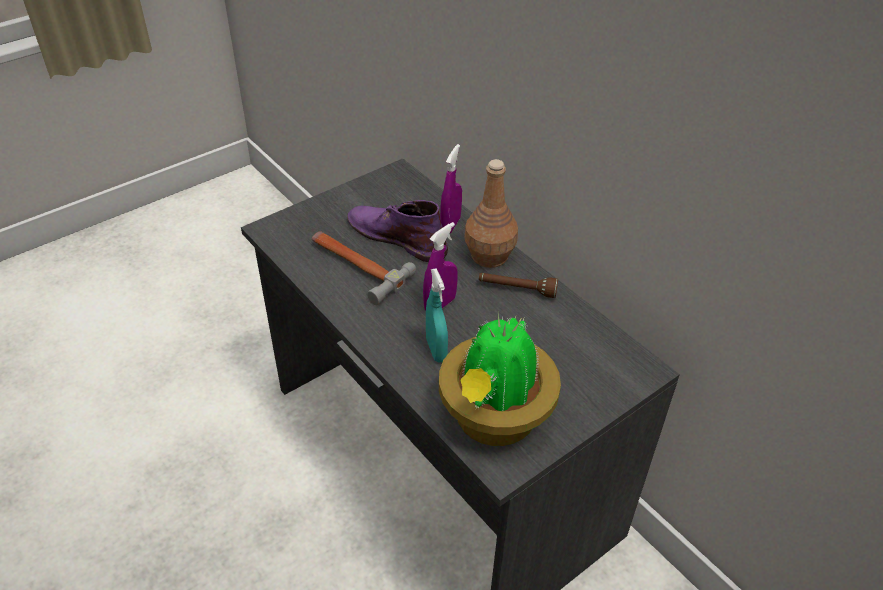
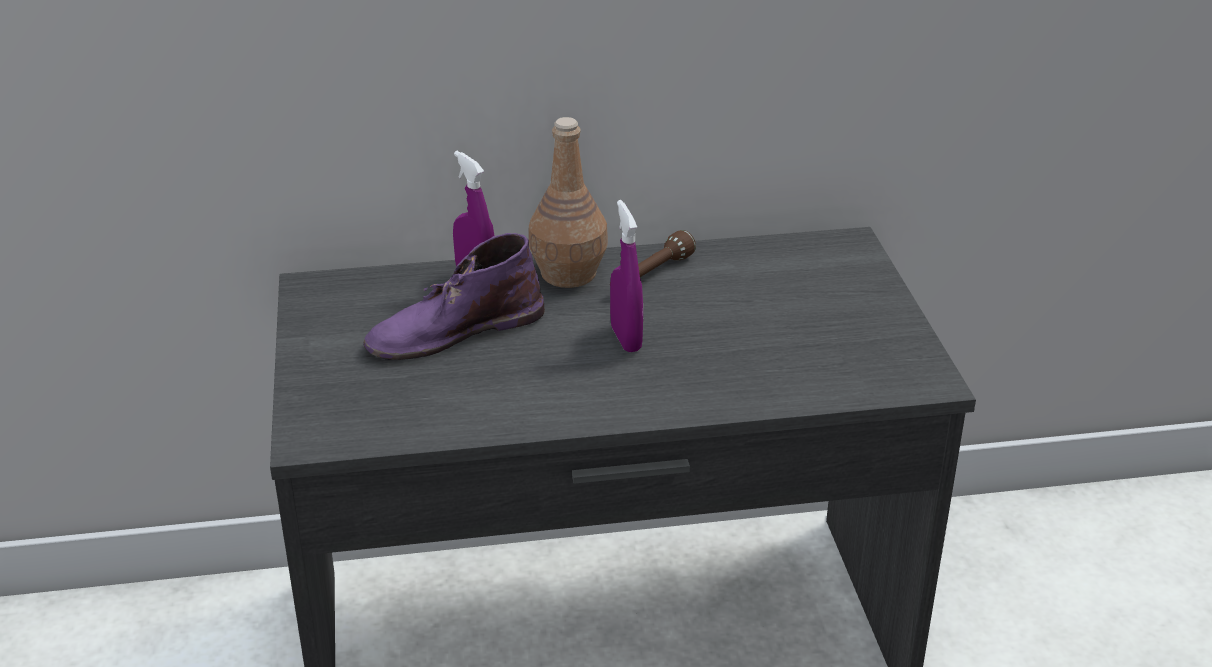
camera: 60 degrees left, 10 degrees down
hammer [312,231,416,305] -> none
turquoise spray bottle [426,268,448,362] -> none
potted plant [439,314,561,446] -> none

